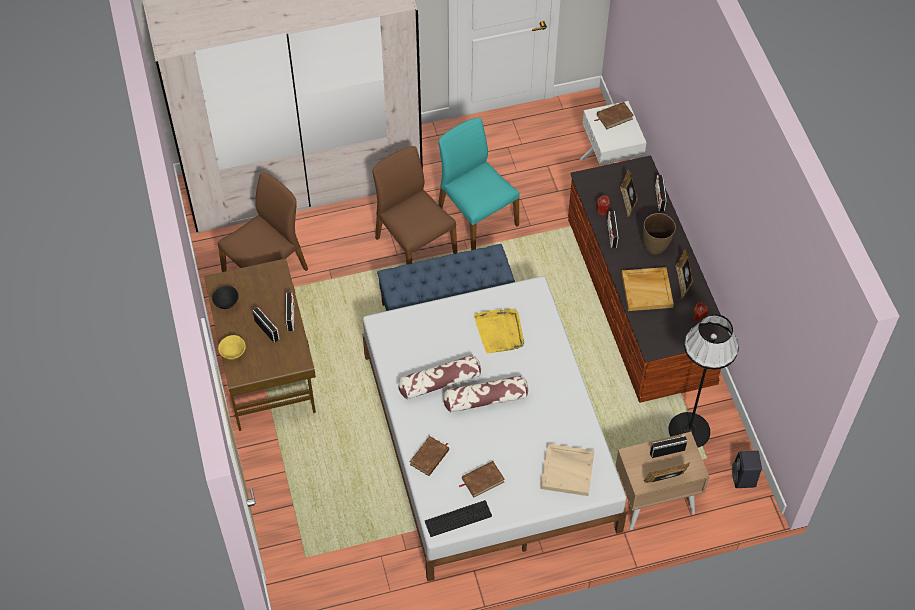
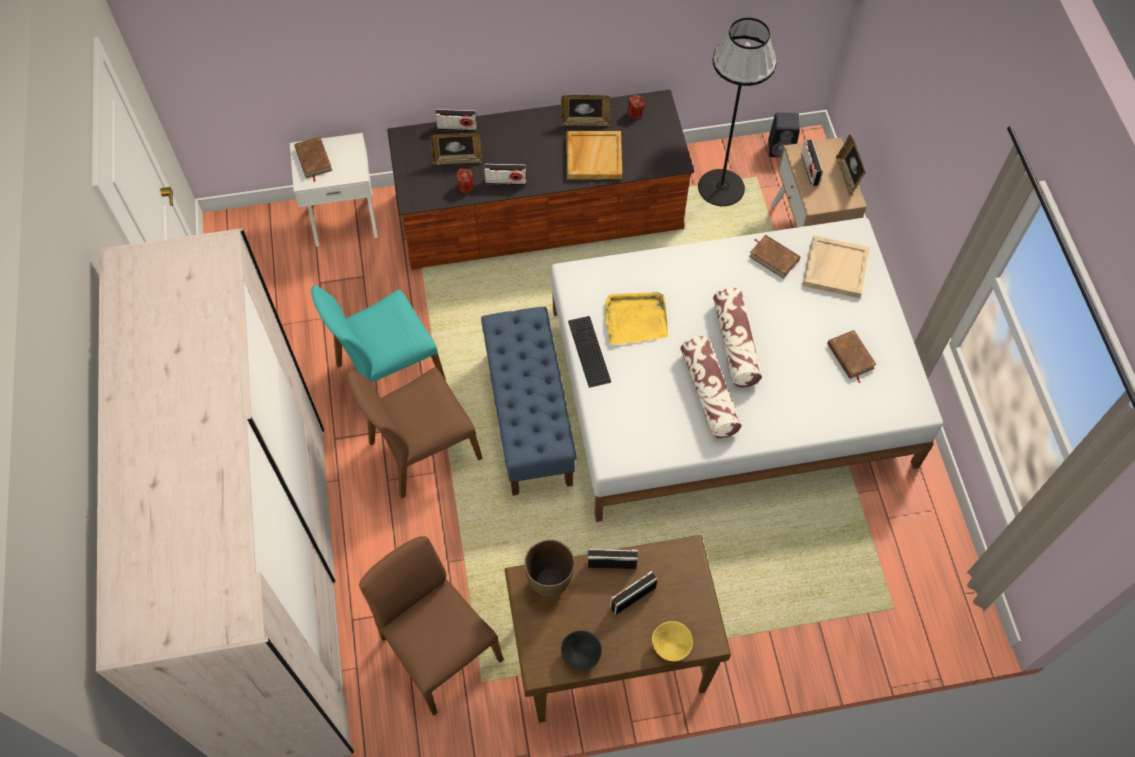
camera: 85 degrees left, 5 degrees up
brown book [410,436,449,476] -> brown book moved to [749,235,801,279]
keyboard [425,500,492,537] -> keyboard moved to [568,316,611,388]
brown vase [643,213,676,255] -> brown vase moved to [524,539,575,597]

